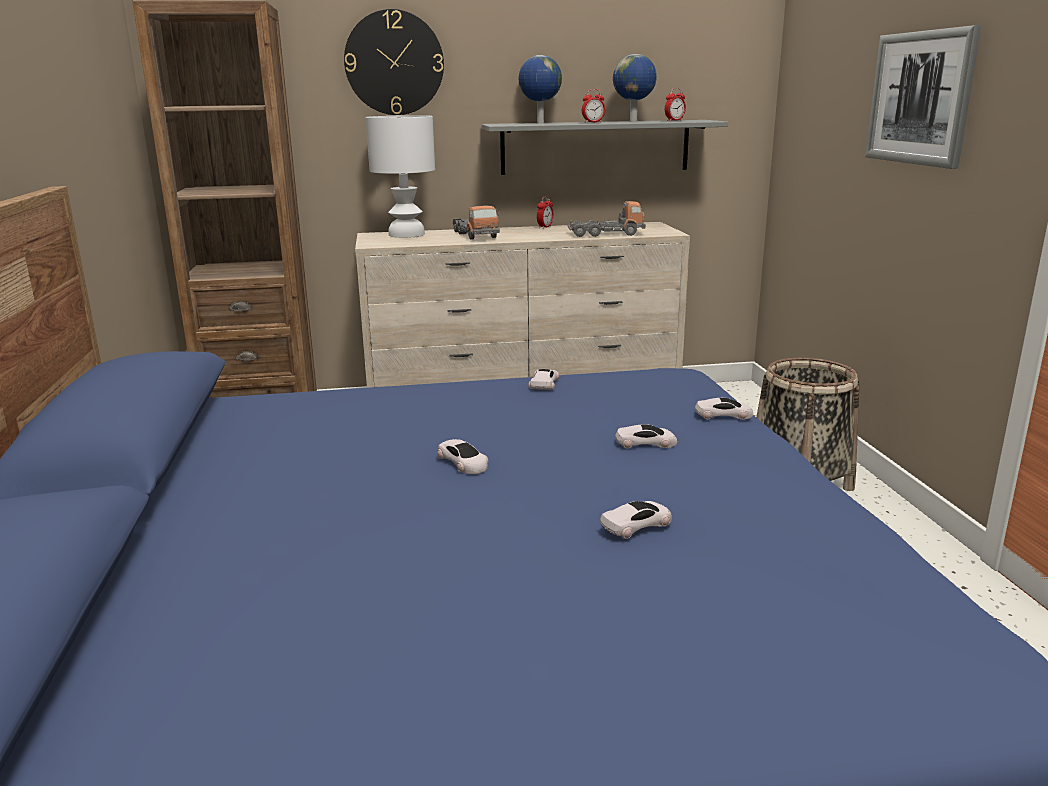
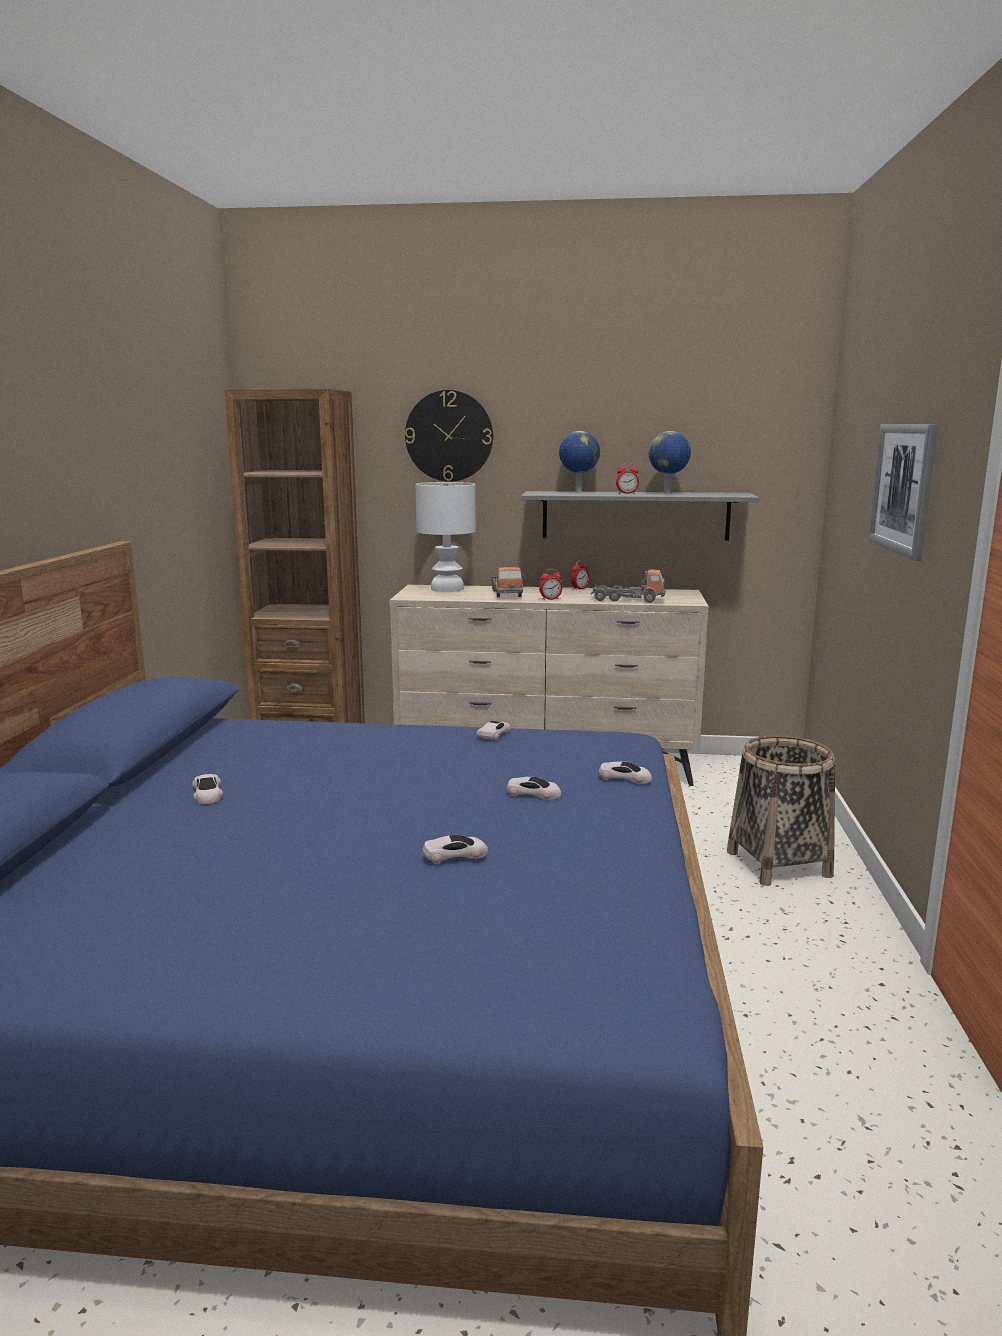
camera: 15 degrees right, 5 degrees down
white toy car [437,439,488,474] -> white toy car moved to [192,774,223,804]
alarm clock [665,88,686,121] -> alarm clock moved to [539,569,562,600]

